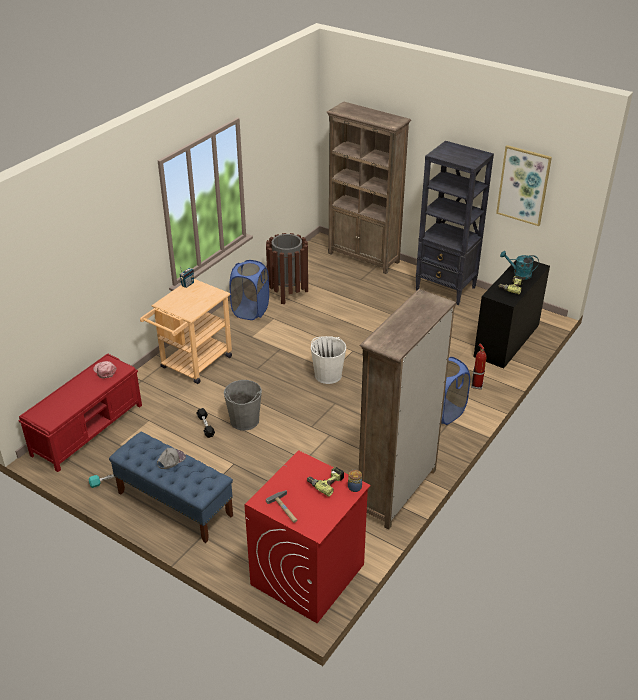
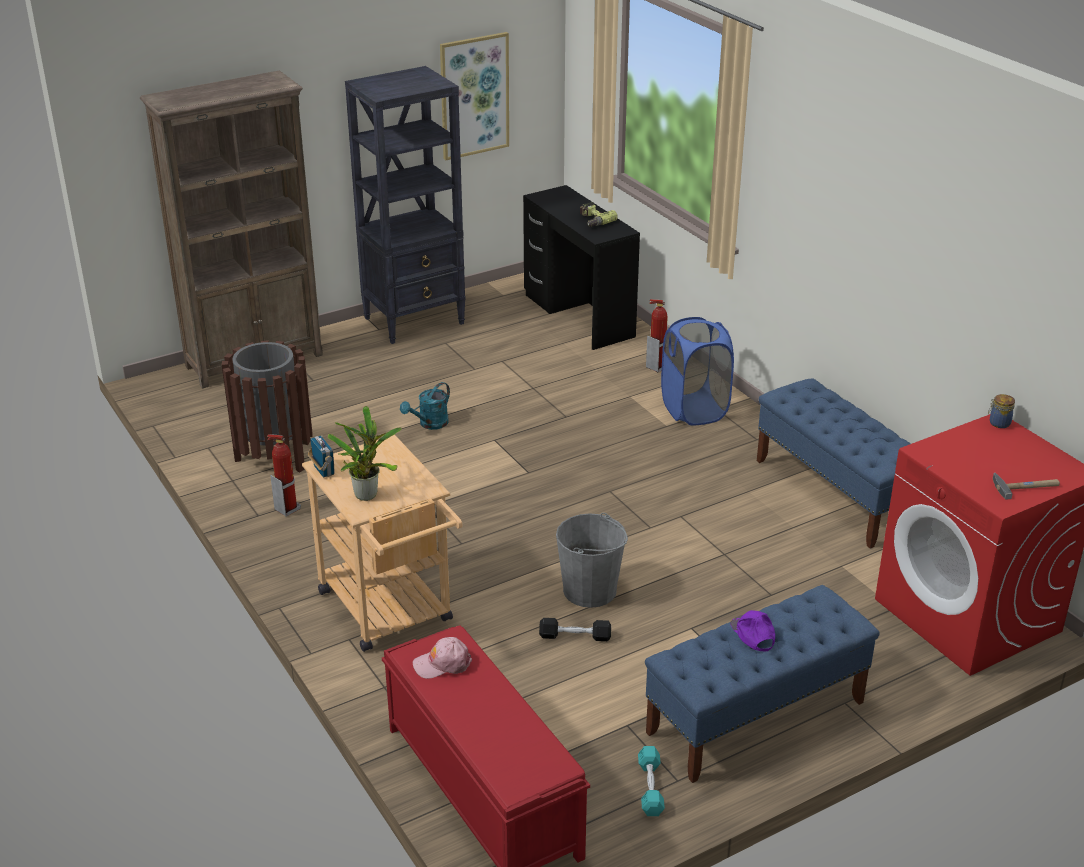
camera: 65 degrees left, 5 degrees down
grey cap [157,448,186,469] -> purple cap [730,610,775,651]
blue laundry basket [229,260,269,320] -> fire extinguisher [267,434,301,517]
power drill [307,467,344,497] -> none
white bucket [311,336,346,384] -> none
brown bookcase [359,289,456,530] -> blue bench [757,378,911,549]
turquoise watering can [500,251,539,280] -> turquoise watering can moved to [400,382,450,430]
none -> potted plant [328,406,402,501]

